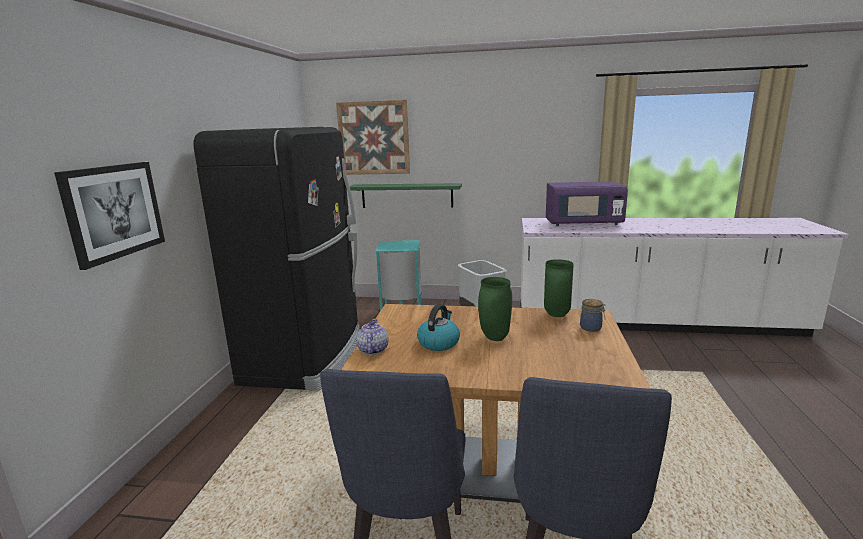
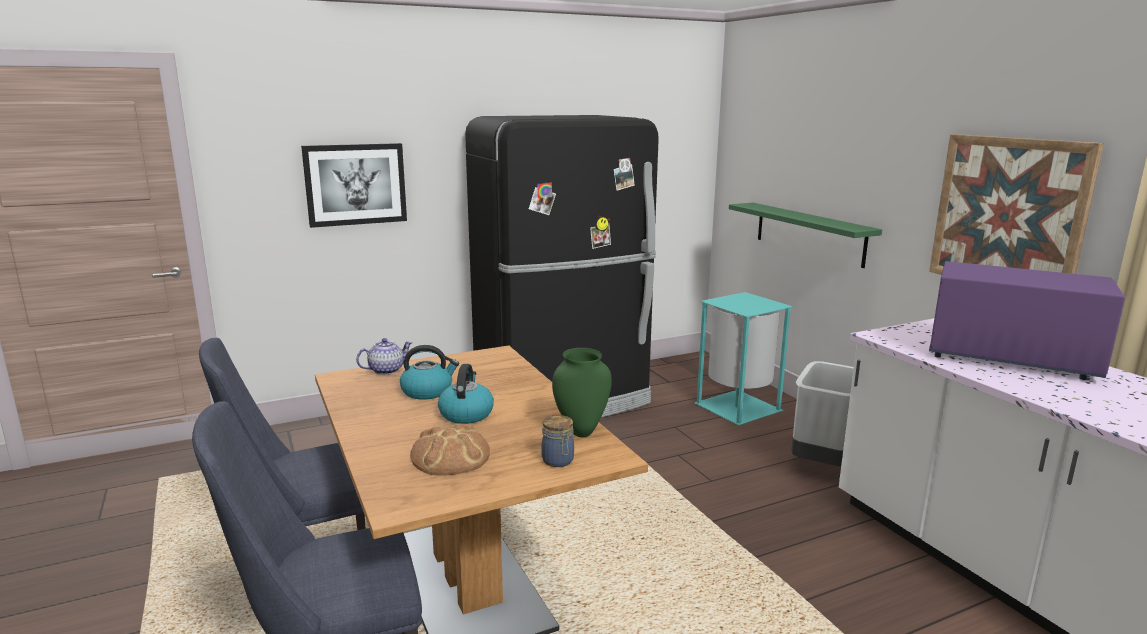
camera: 55 degrees right, 0 degrees up
picture [336,100,410,175] -> picture moved to [929,134,1104,275]
green vase [478,277,512,341] -> kettle [438,364,494,424]
purple microwave [546,181,628,226] -> purple microwave turned 150 degrees clockwise [929,261,1125,380]
none -> bread [410,424,490,476]

